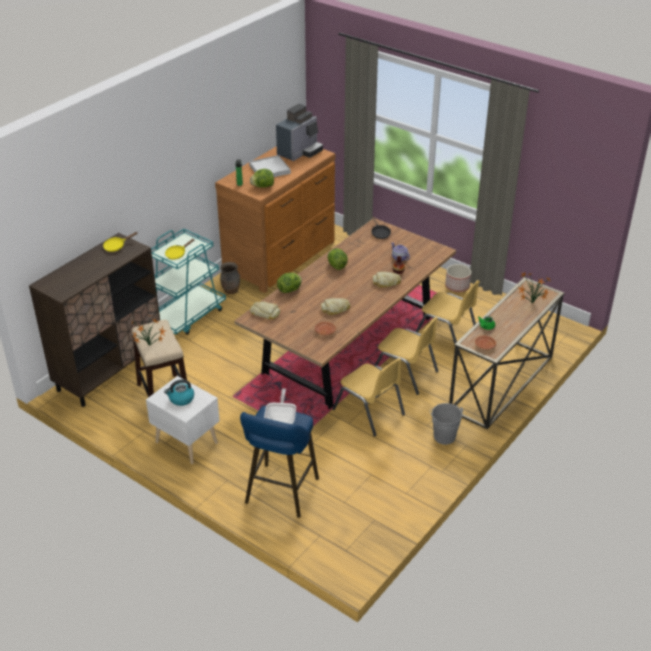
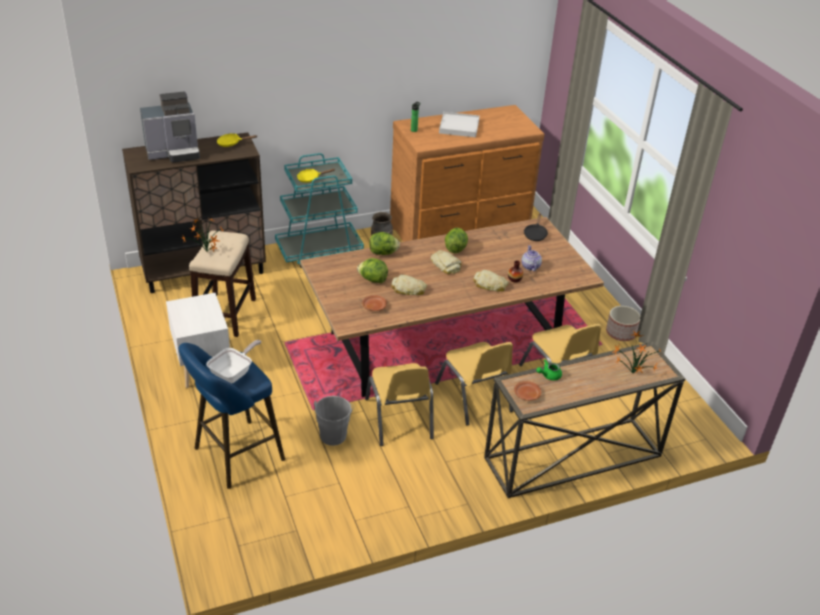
camera: 30 degrees right, 0 degrees up
kettle [164,379,194,406] -> none
lettuce [250,169,274,188] -> lettuce moved to [357,258,388,283]
bread [250,302,280,319] -> bread moved to [431,250,462,274]
coffee machine [276,104,323,161] -> coffee machine moved to [140,92,200,163]
grey bucket [429,403,463,445] -> grey bucket moved to [314,396,354,446]

